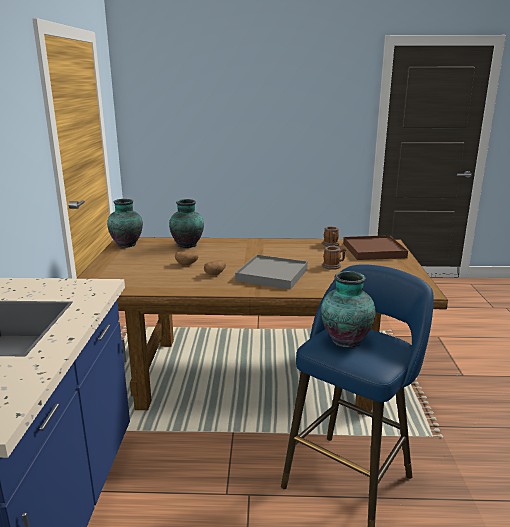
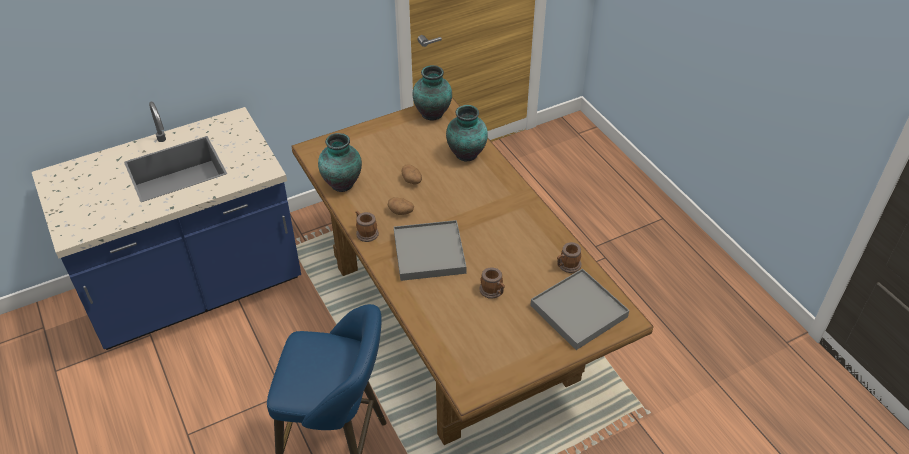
camera: 60 degrees right, 25 degrees up
vase [321,271,375,347] -> vase moved to [318,133,362,192]
brown tray [343,235,408,260] -> grey tray [530,269,629,350]
none -> mug [356,211,379,242]

